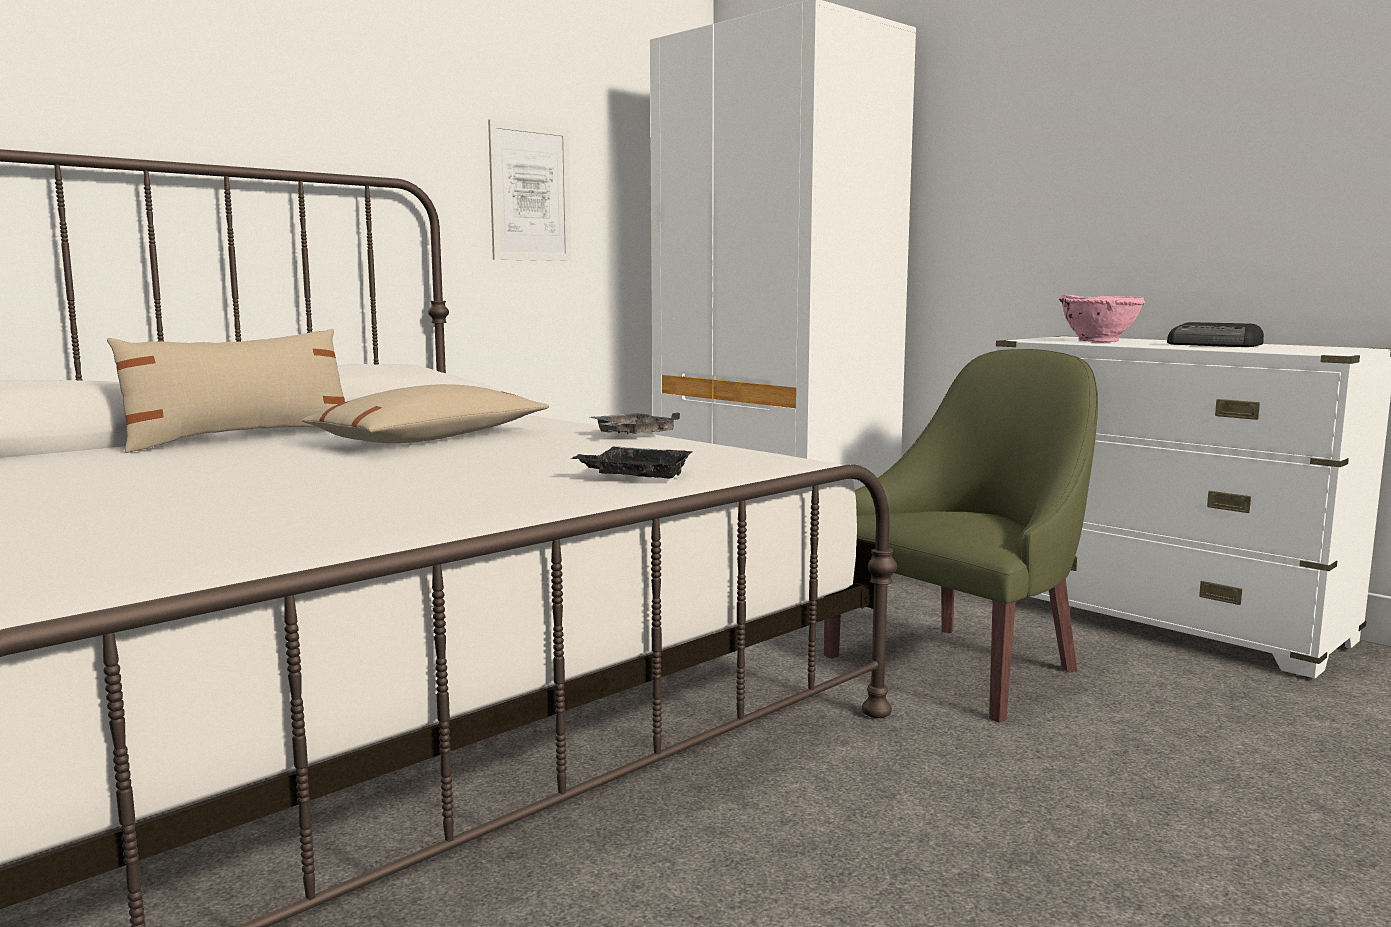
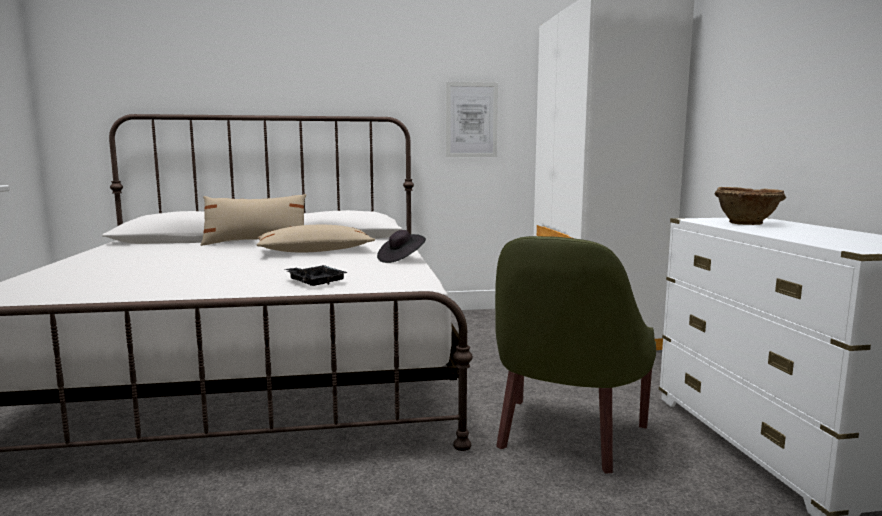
camera: 35 degrees right, 0 degrees up
grey tray [590,413,680,434] -> black hat [377,230,426,263]
green armchair [824,349,1098,723] -> green armchair turned 120 degrees clockwise [495,236,656,473]
pink bowl [1059,294,1145,342] -> brown bowl [715,187,786,225]
radio [1167,322,1264,347] -> none

